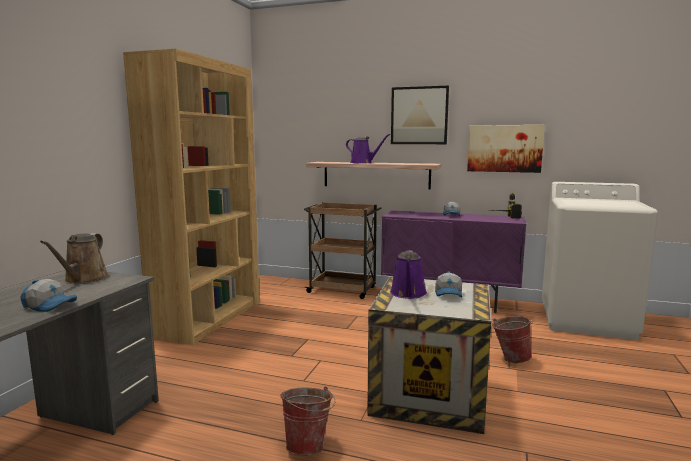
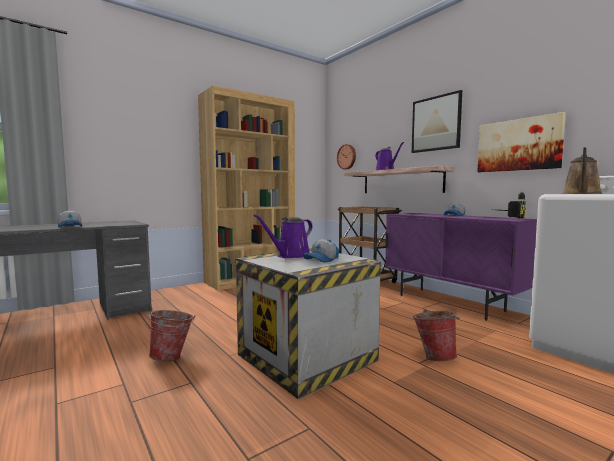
camera: 35 degrees right, 5 degrees down
brown watering can [40,233,109,284] -> brown watering can moved to [562,147,601,194]
none -> wall clock [337,144,356,170]

